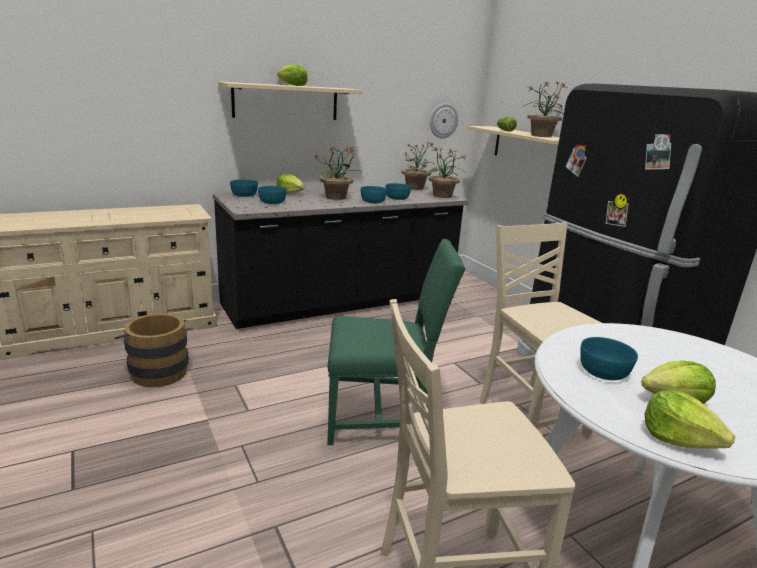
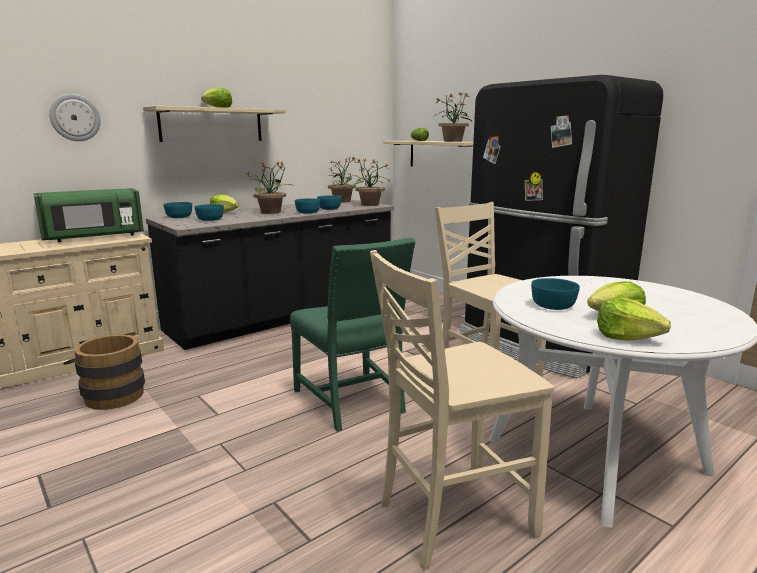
camera: 10 degrees left, 5 degrees down
green chair [327,239,466,445] -> green chair turned 75 degrees clockwise [290,238,415,432]
wall clock [430,103,458,139] -> wall clock moved to [49,94,101,141]
none -> green microwave [34,188,144,242]

